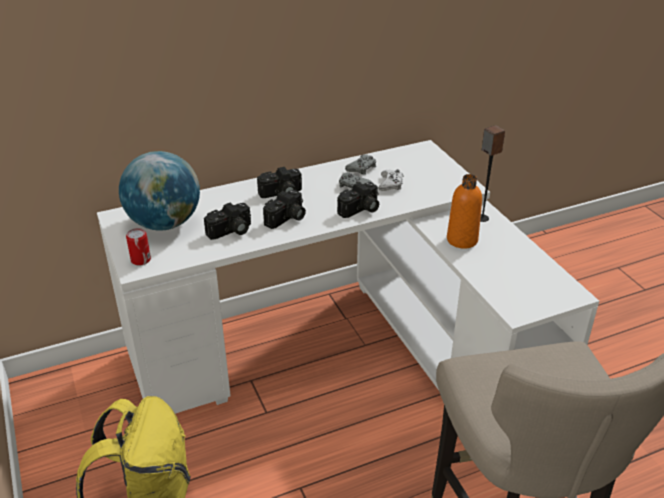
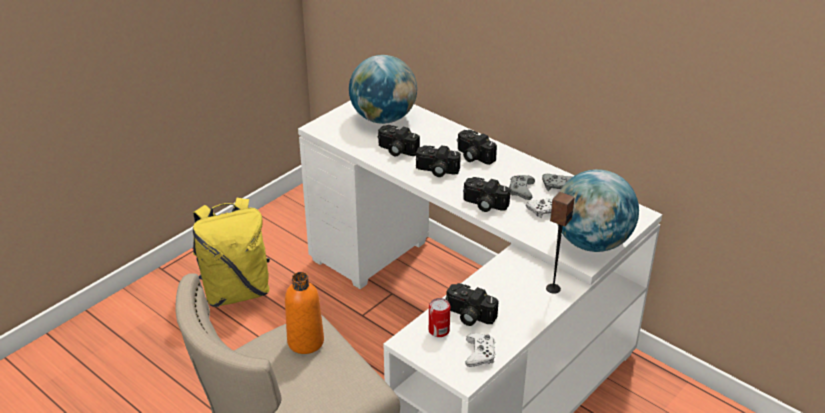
camera: 65 degrees right, 0 degrees up
can [126,228,151,266] -> can moved to [429,298,450,337]
orange bottle [447,174,482,249] -> orange bottle moved to [285,272,324,354]
none -> camera [446,283,499,326]
none -> white game controller [465,333,496,367]
none -> globe [560,169,639,252]

